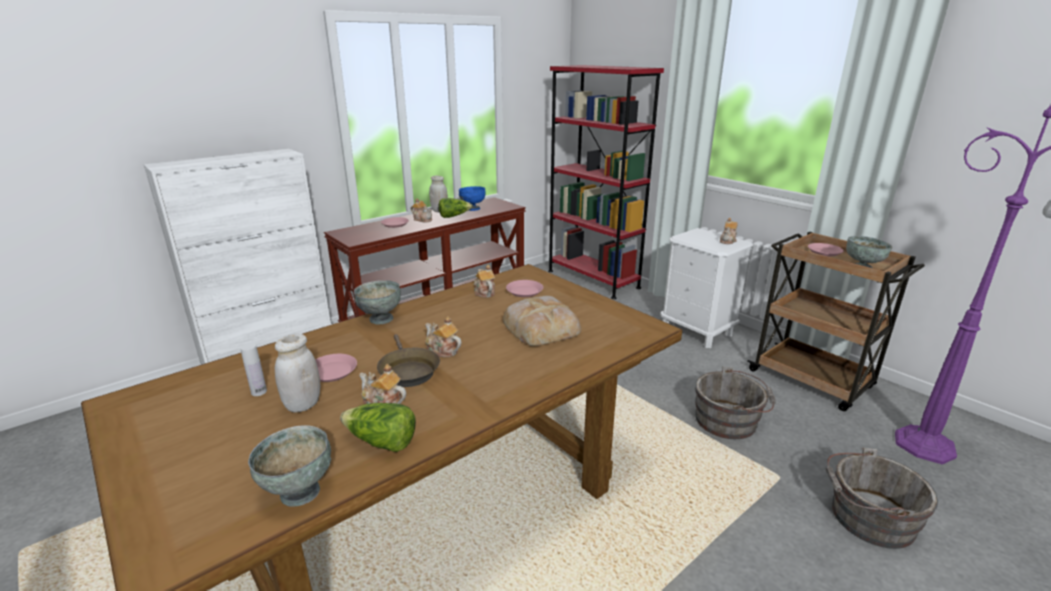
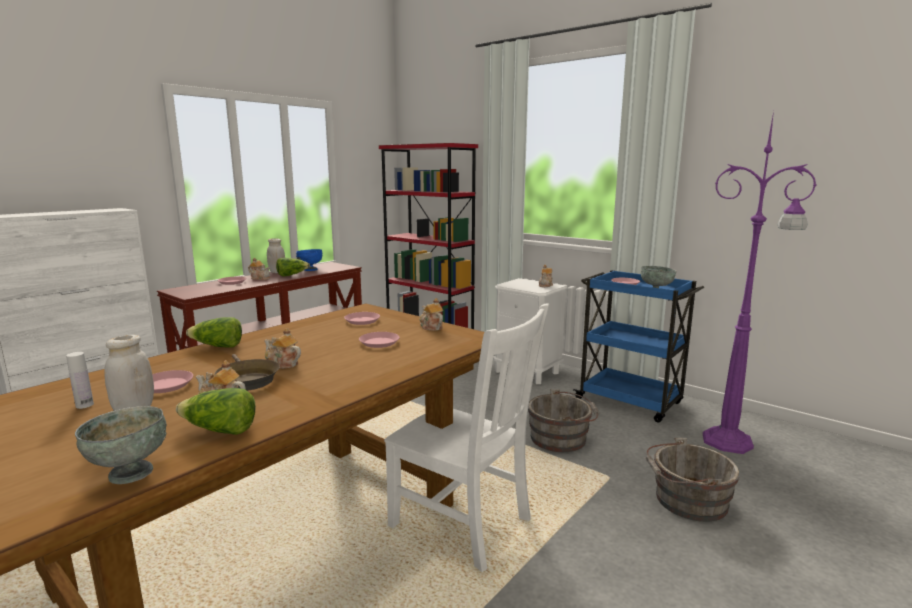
camera: 10 degrees left, 10 degrees down
grey bowl [354,280,401,325] -> lettuce [186,317,242,348]
teapot [474,265,495,298] -> teapot moved to [419,298,443,330]
bread [503,296,581,346] -> pink plate [359,332,400,348]
brown cart [747,232,925,411] -> blue cart [573,270,704,422]
none -> white chair [384,303,549,572]

